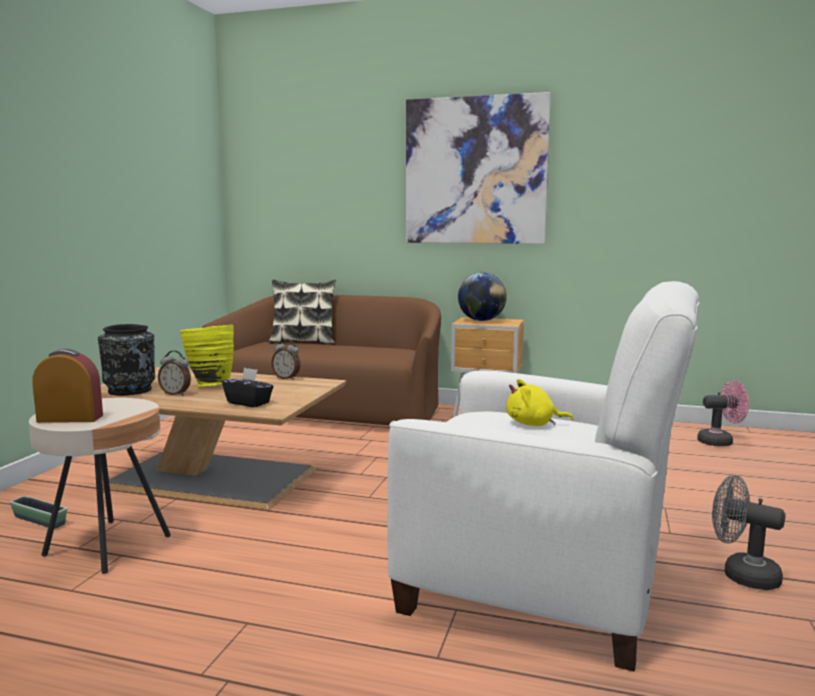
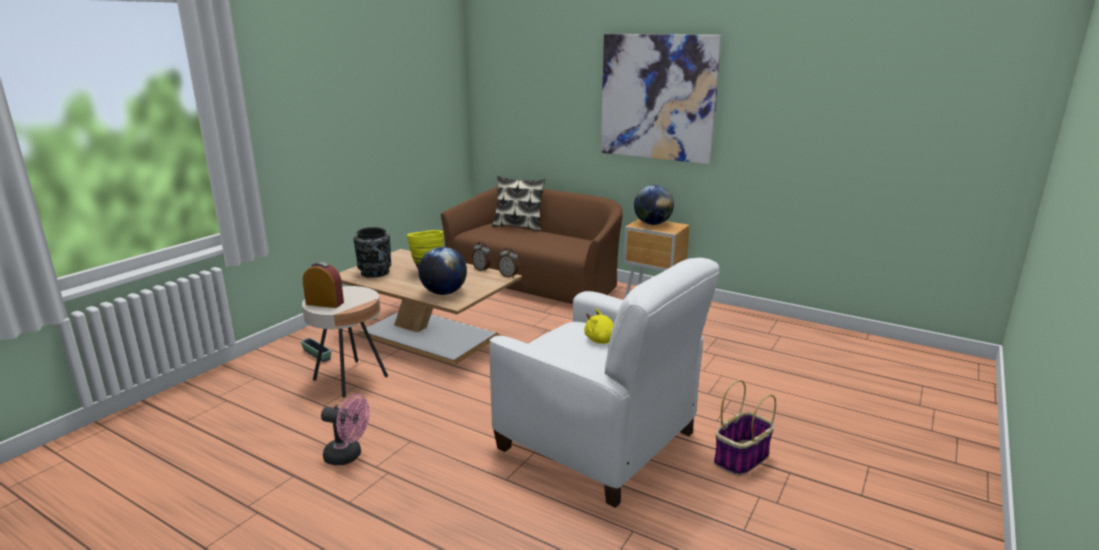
camera: 15 degrees right, 10 degrees up
alarm clock [158,350,191,395] -> alarm clock moved to [498,248,519,278]
black tissue box [222,368,274,407] -> globe [418,247,467,295]
pink fan [697,380,749,446] -> pink fan moved to [321,394,369,465]
grey fan [712,475,786,590] -> basket [714,380,776,476]

